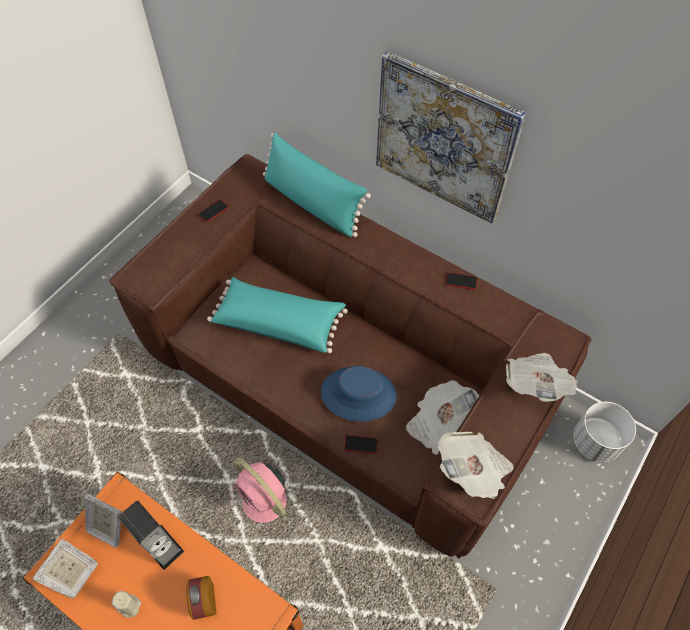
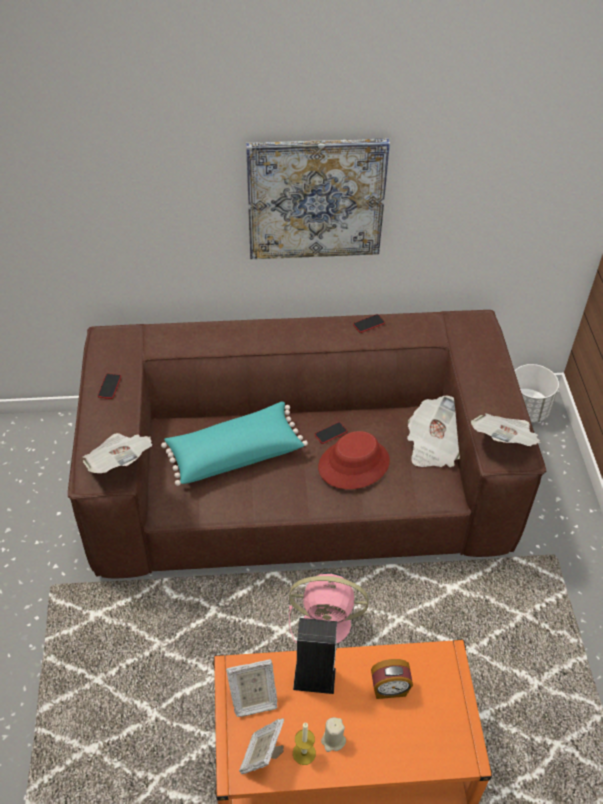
camera: 40 degrees left, 10 degrees down
picture frame [33,539,98,598] -> picture frame turned 150 degrees counterclockwise [239,718,284,774]
alarm clock [186,576,217,620] -> alarm clock turned 45 degrees counterclockwise [371,659,413,699]
turquoise pillow [263,132,371,237] -> none
blue hat [321,366,397,422] -> red hat [318,431,390,489]
phone [344,435,378,454] -> phone moved to [315,422,347,444]
newspaper [506,353,577,402] -> newspaper moved to [83,433,152,473]
none -> candle [293,722,316,765]

